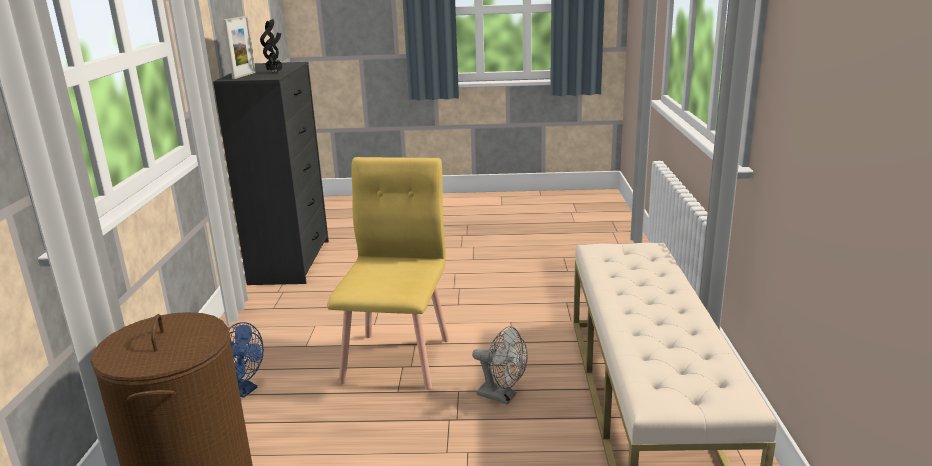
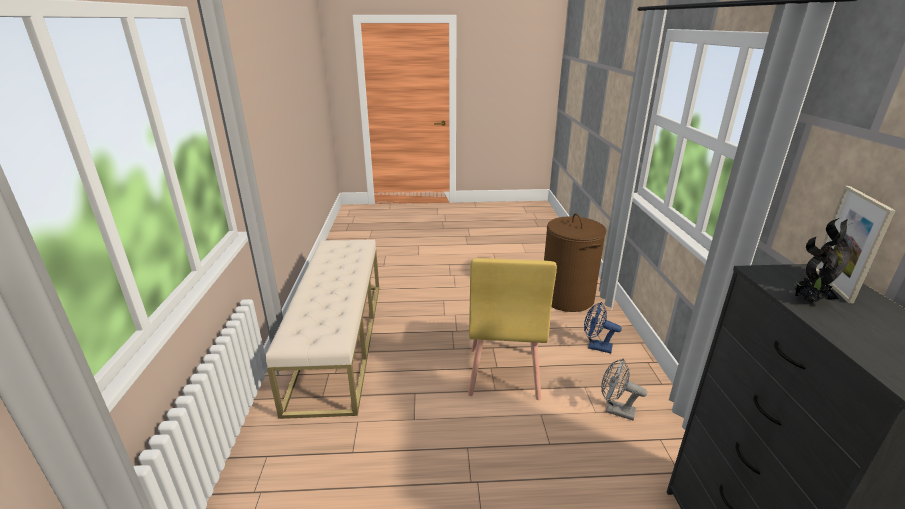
camera: 175 degrees right, 5 degrees up
grey fan [472,326,528,404] -> grey fan moved to [601,358,647,420]

